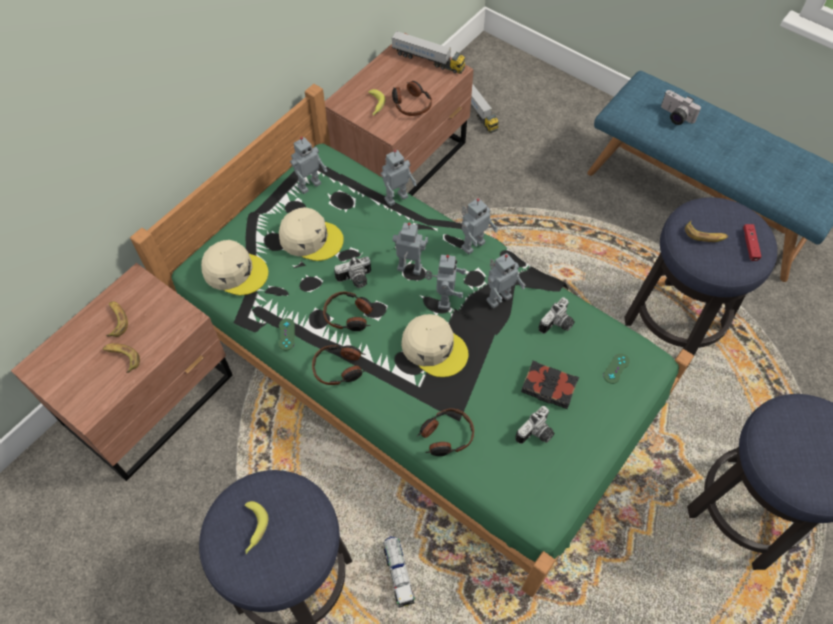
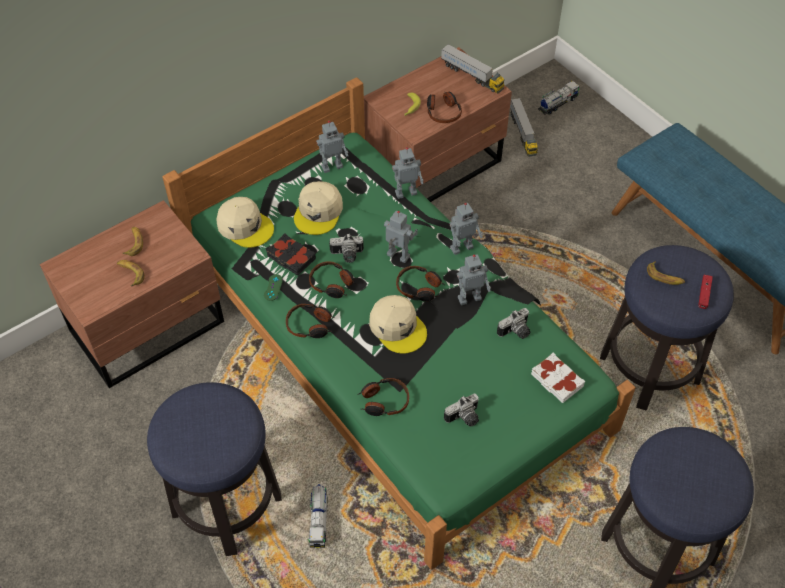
camera: 15 degrees right, 5 degrees down
banana [245,501,268,554] -> none
beige cap [279,207,344,261] -> beige cap turned 75 degrees clockwise [294,181,343,235]
toy robot [425,255,466,310] -> headphones [396,266,444,301]
black book [521,360,579,409] -> black book moved to [266,233,316,276]
green game controller [603,353,630,384] -> white book [531,353,585,403]
camera [661,90,701,125] -> none
none -> toy truck [538,81,580,115]

